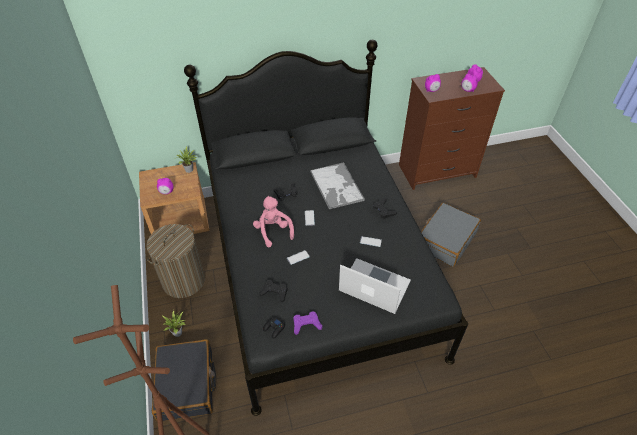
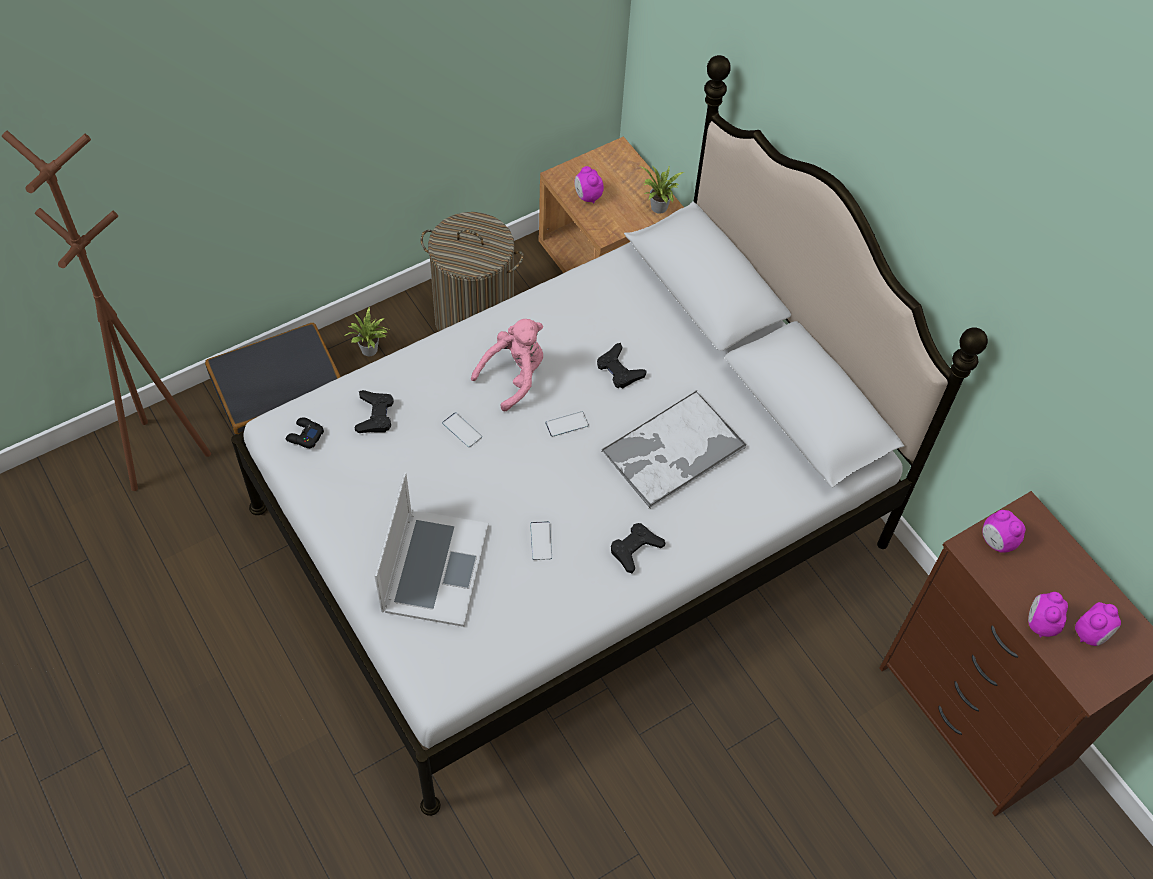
camera: 70 degrees right, 10 degrees up
black bed [184,40,468,416] -> white bed [231,55,988,816]
purple game controller [293,311,322,335] -> none
grey suitcase [421,203,481,267] -> none

